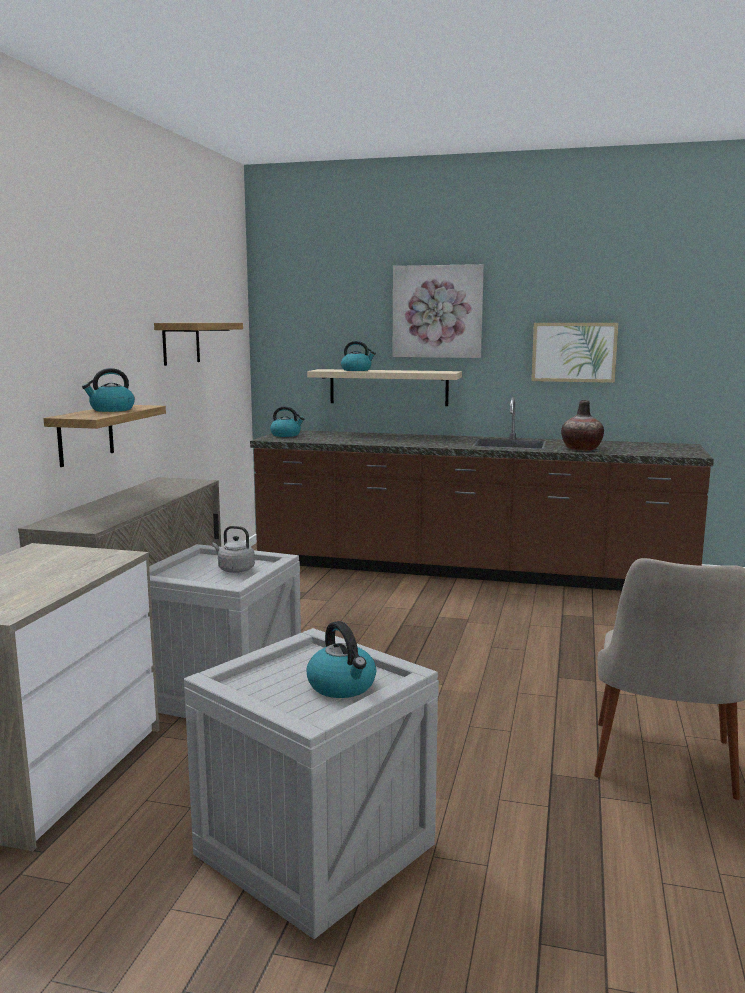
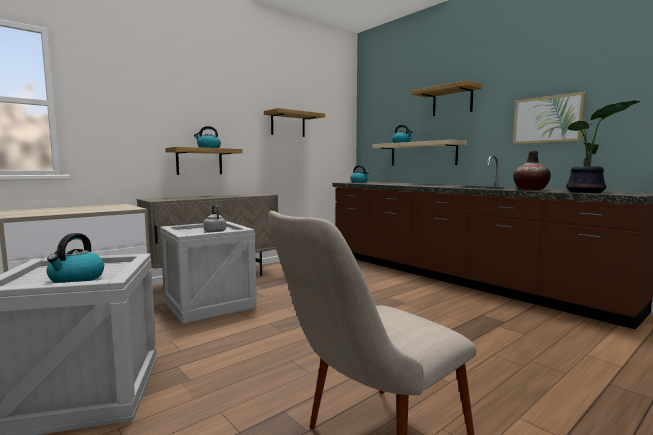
camera: 35 degrees right, 5 degrees down
picture [393,264,484,358] -> shelf [411,80,482,116]
none -> potted plant [565,100,641,193]

